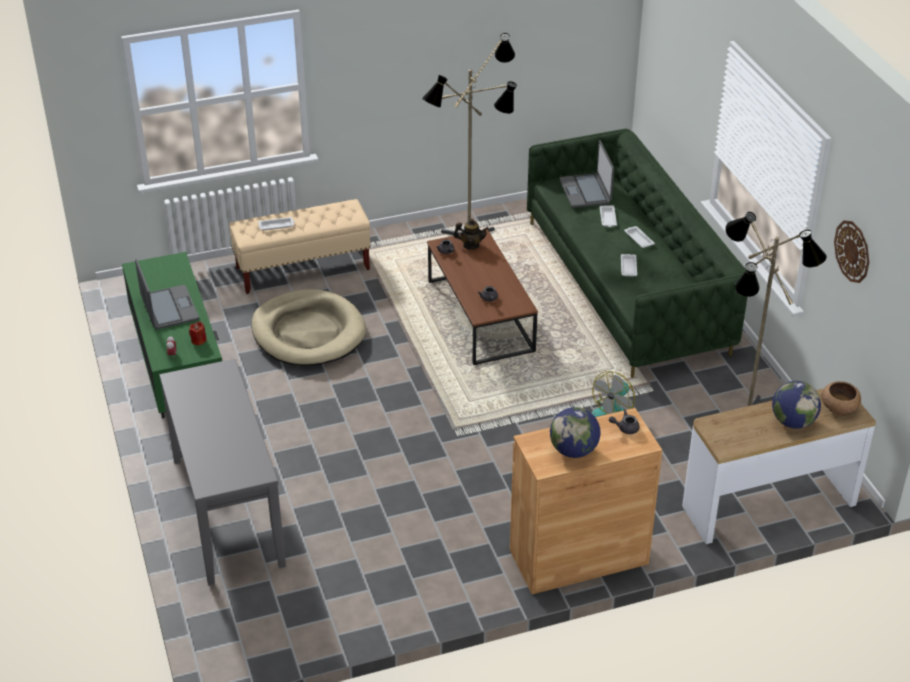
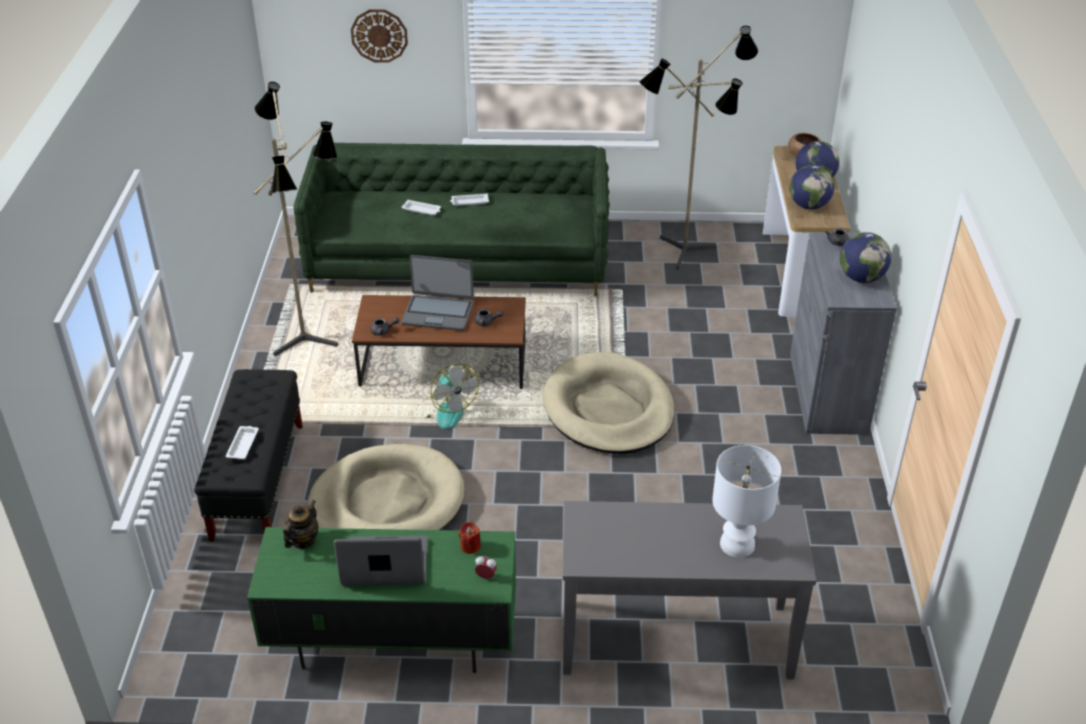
camera: 70 degrees left, 0 degrees up
beige bench [229,199,371,294] -> black bench [194,369,303,542]
teapot [453,219,489,250] -> teapot moved to [283,500,318,549]
brown cabinet [510,408,662,594] -> grey cabinet [790,232,897,435]
laptop [559,140,614,208] -> laptop moved to [401,255,474,331]
fan [592,371,635,417] -> fan moved to [419,363,479,429]
white tray [621,254,637,276] -> none
wall clock [834,221,869,283] -> wall clock moved to [351,9,408,63]
none -> beige dog bed [543,352,675,454]
none -> white table lamp [712,445,781,558]
none -> globe [790,165,834,209]

